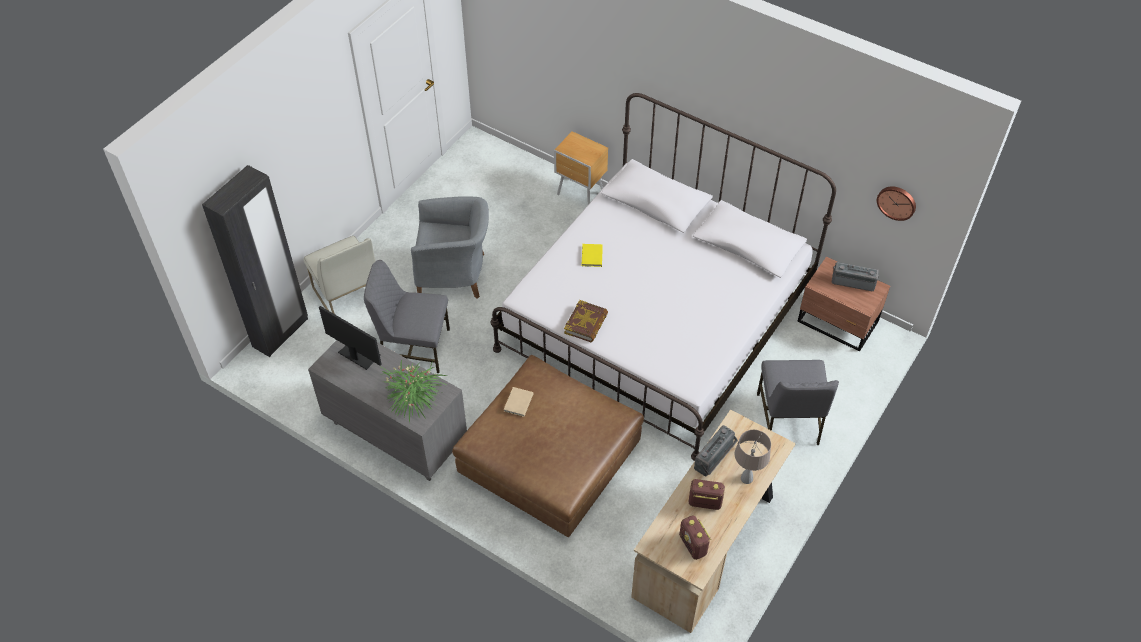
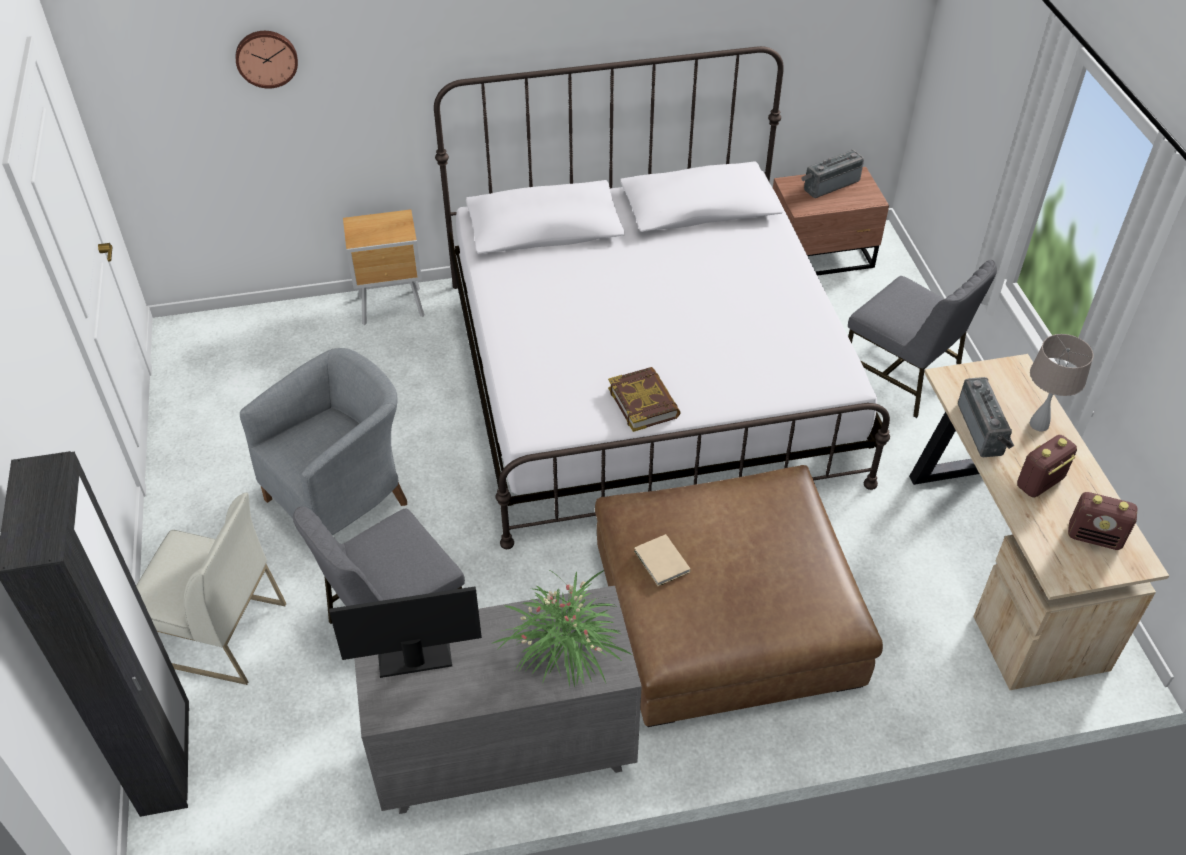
camera: 45 degrees left, 5 degrees down
yellow book [582,244,603,267] -> none
wall clock [877,186,916,221] -> wall clock moved to [236,31,298,89]

